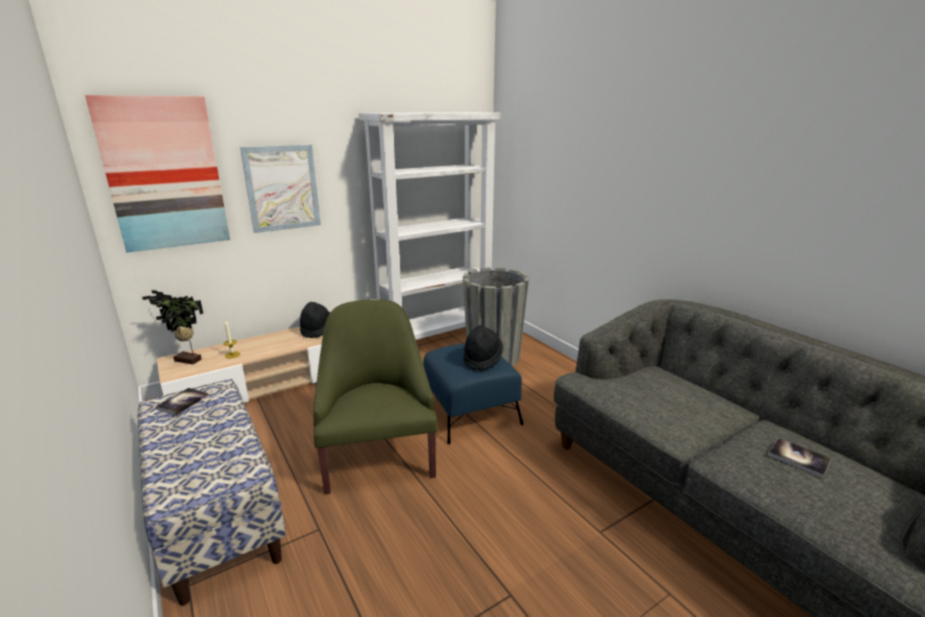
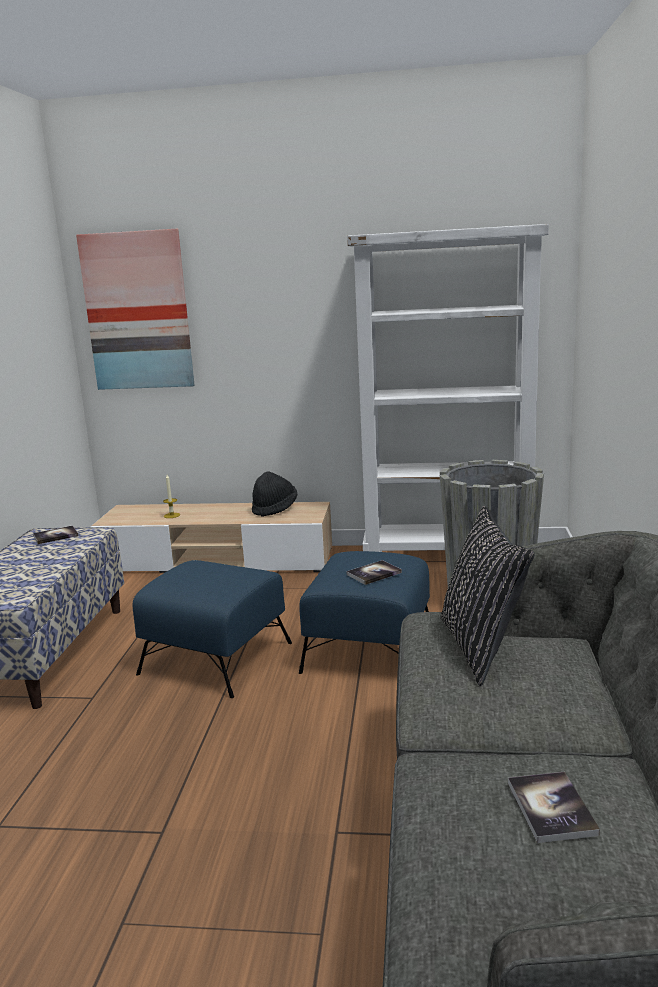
camera: 40 degrees right, 5 degrees down
potted plant [142,290,203,364] -> none
picture [240,145,321,233] -> none
green armchair [313,299,438,494] -> blue ottoman [132,560,292,698]
black hat [463,325,503,371] -> book [346,560,402,585]
none -> black pillow [441,506,535,686]

